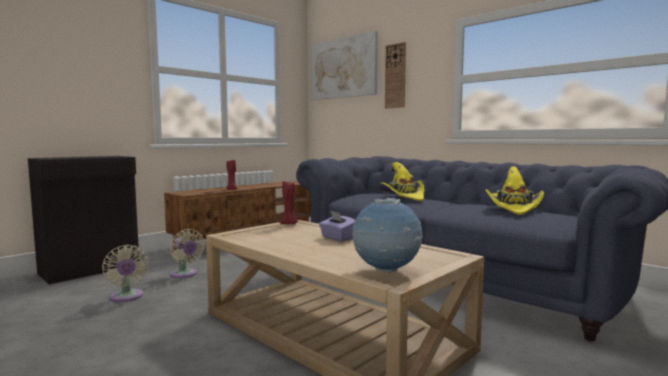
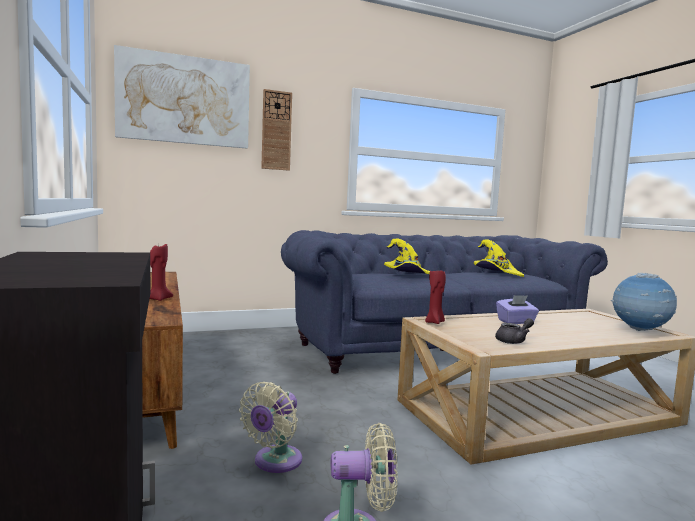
camera: 65 degrees left, 0 degrees up
beige fan [170,229,205,278] -> beige fan turned 135 degrees clockwise [239,382,302,473]
none -> grey teapot [495,318,534,344]

